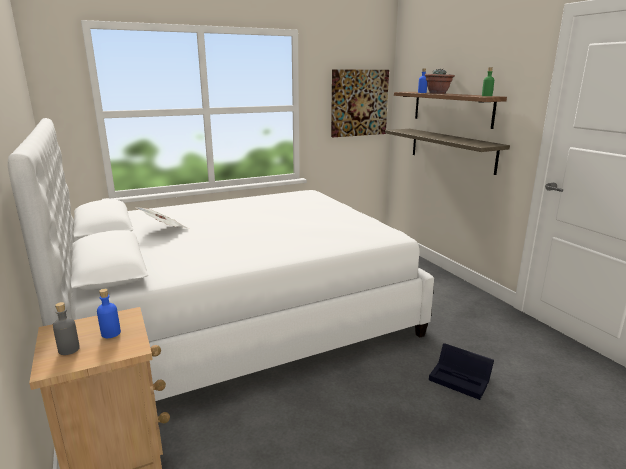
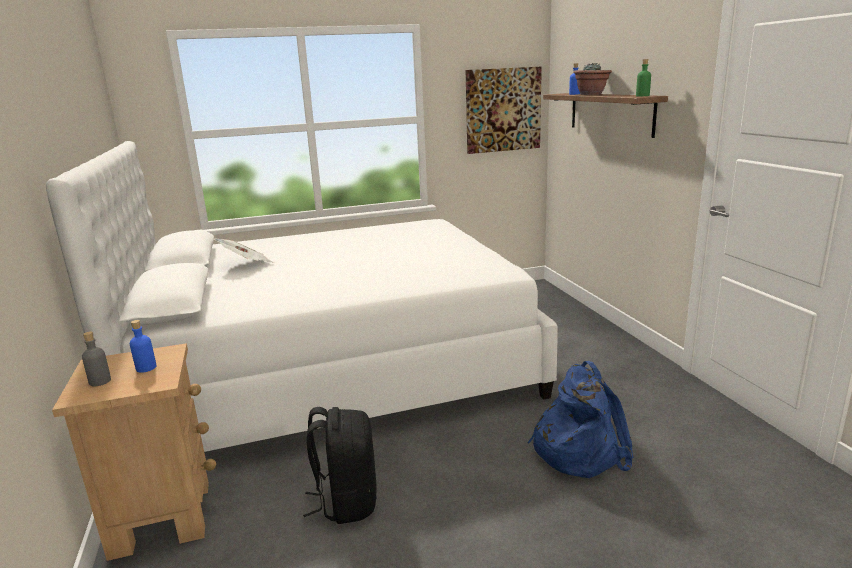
camera: 10 degrees right, 0 degrees up
shelf [385,129,510,175] -> none
black storage box [429,343,494,400] -> blue backpack [527,361,633,478]
none -> black backpack [303,407,377,524]

